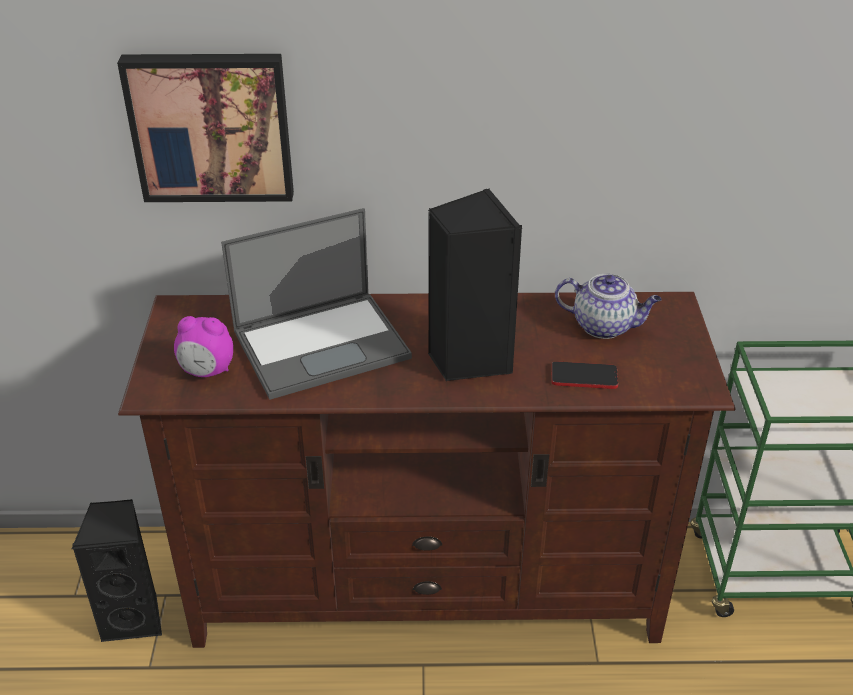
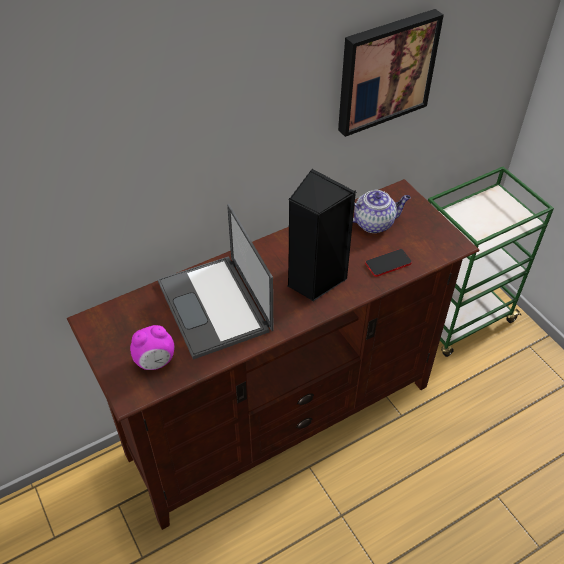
camera: 30 degrees left, 10 degrees up
black speaker [72,499,162,642] -> none
picture [117,54,294,202] -> picture moved to [338,9,444,137]
laptop [221,208,412,400] -> laptop turned 120 degrees clockwise [158,204,273,360]

